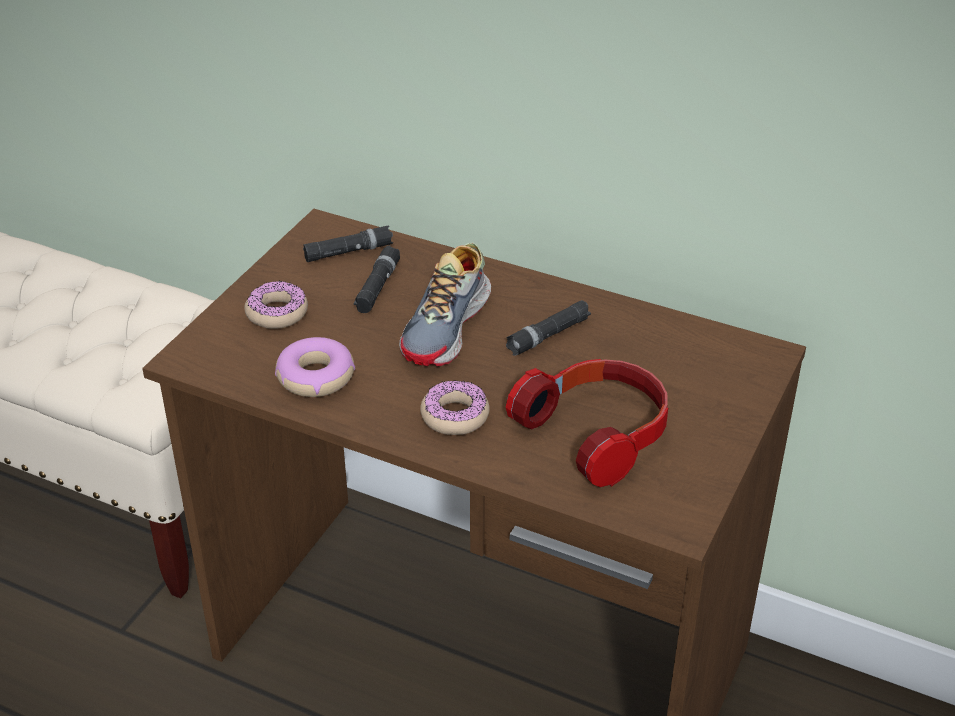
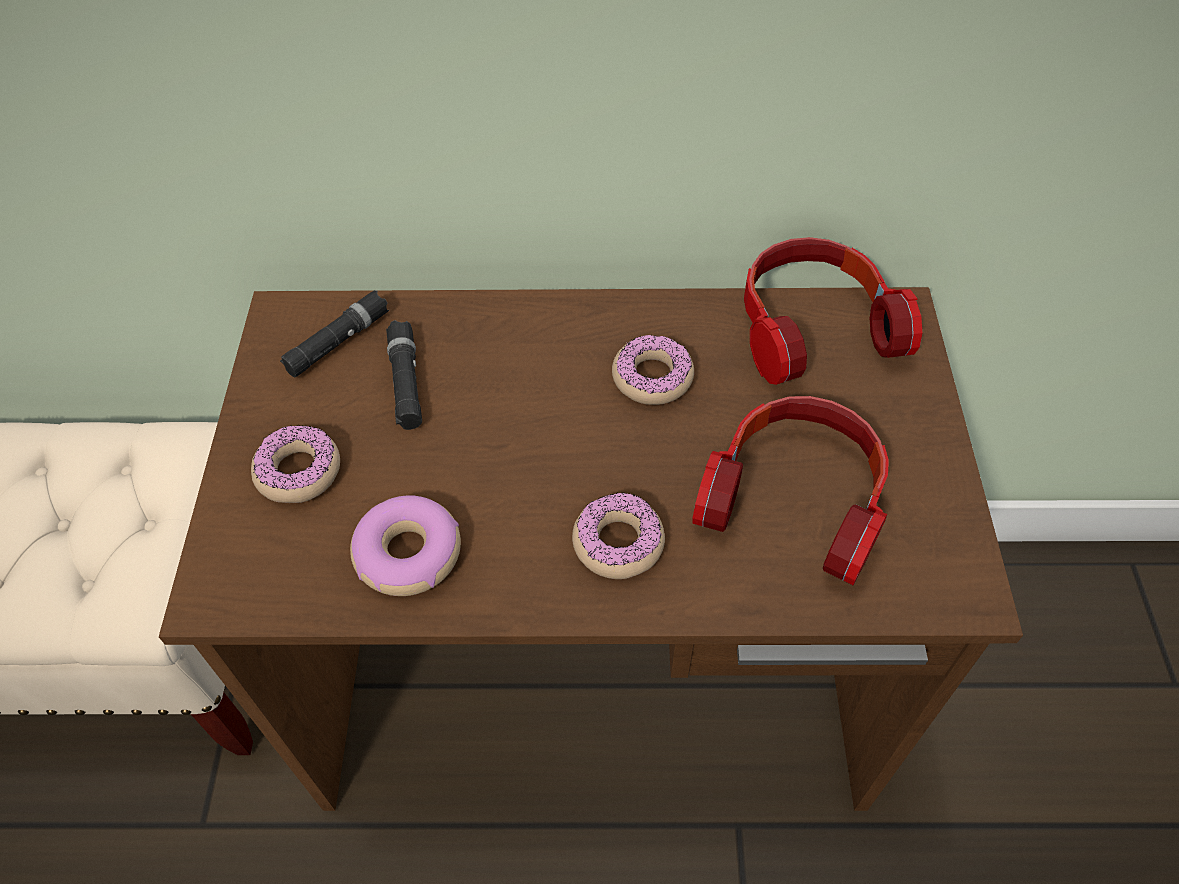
camera: 25 degrees left, 15 degrees up
shoe [399,243,491,366] -> none
black flashlight [506,300,591,356] -> donut [612,335,694,405]
none -> headphones [744,237,922,385]

